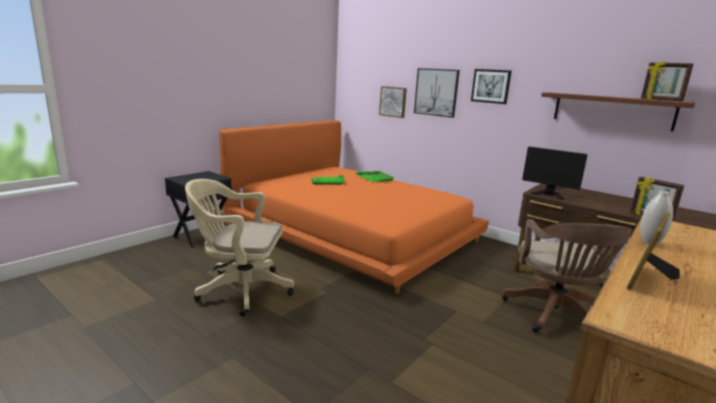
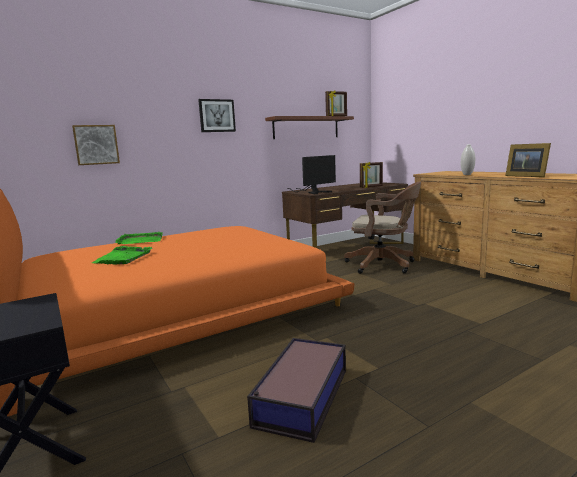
camera: 70 degrees left, 5 degrees down
beige office chair [185,179,294,317] -> storage box [247,338,346,443]
picture [414,68,460,118] -> none

